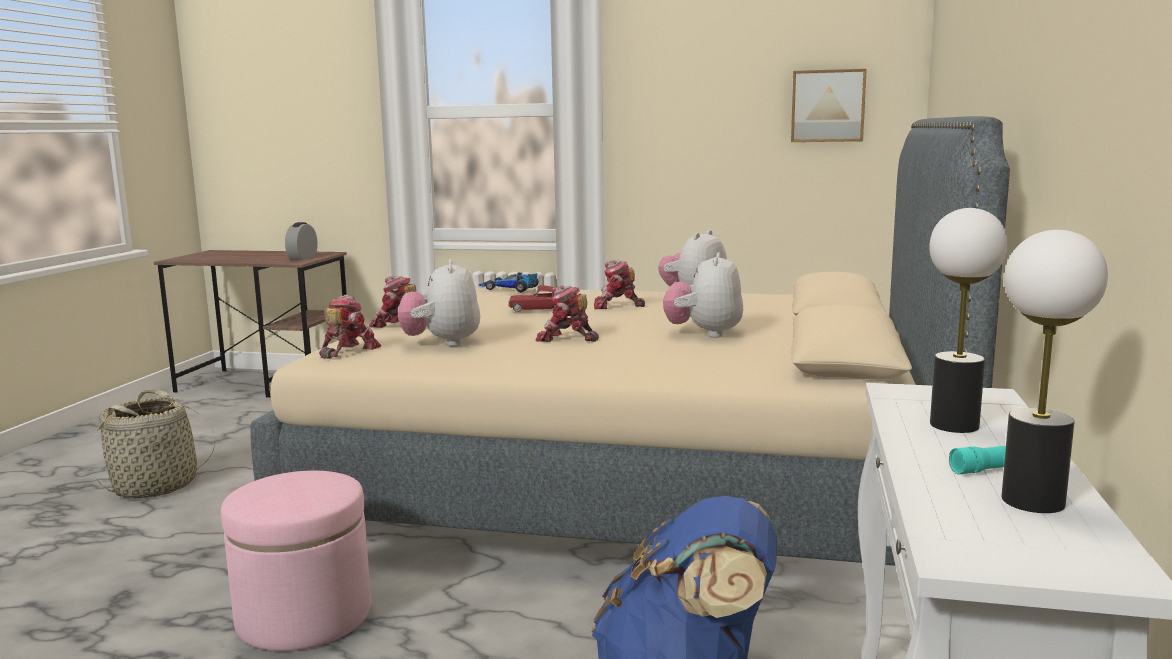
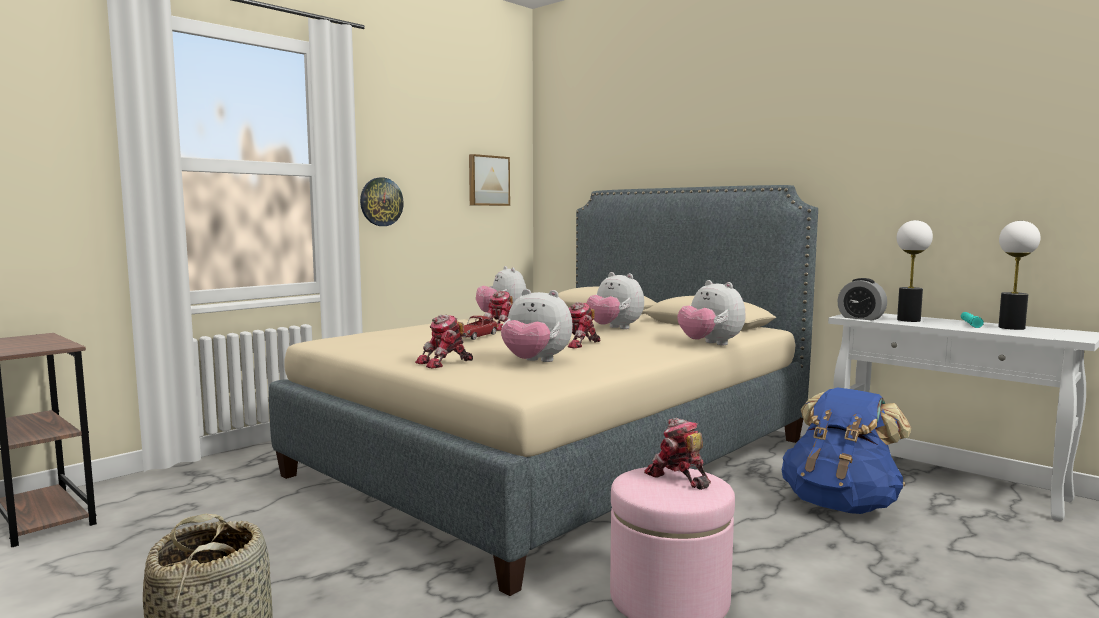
camera: 60 degrees left, 5 degrees down
alarm clock [285,222,318,260] -> alarm clock moved to [837,278,887,320]
toy robot [319,295,381,359] -> toy robot moved to [644,418,711,490]
toy car [479,272,539,292] -> none
none -> wall clock [360,177,404,226]
none -> plush toy [678,280,745,345]

